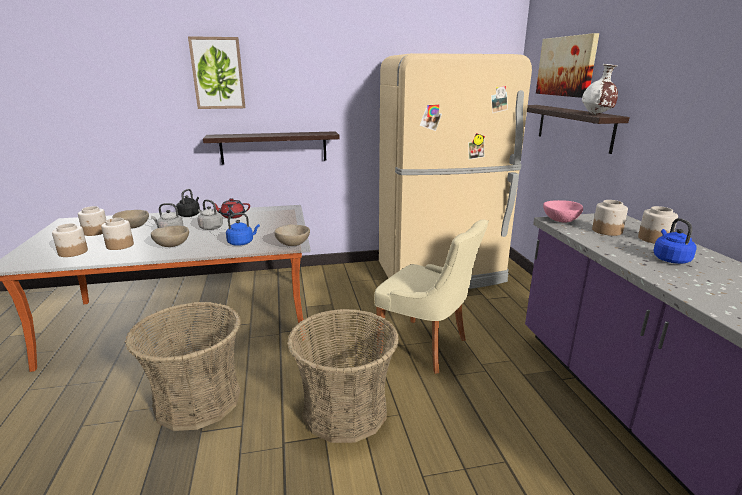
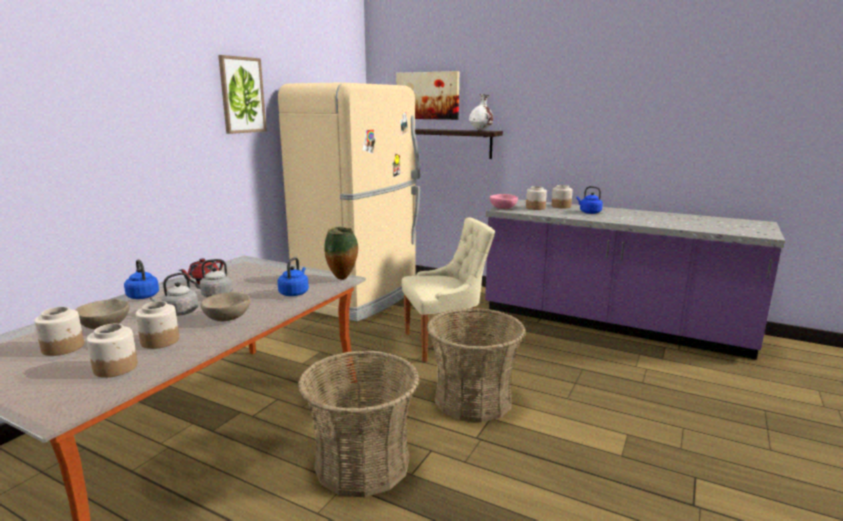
camera: 50 degrees left, 5 degrees down
black kettle [176,189,200,217] -> blue kettle [124,259,159,299]
picture [188,36,245,109] -> picture moved to [218,55,267,134]
shelf [203,131,339,165] -> none
beige bowl [274,224,310,246] -> vase [324,227,358,280]

